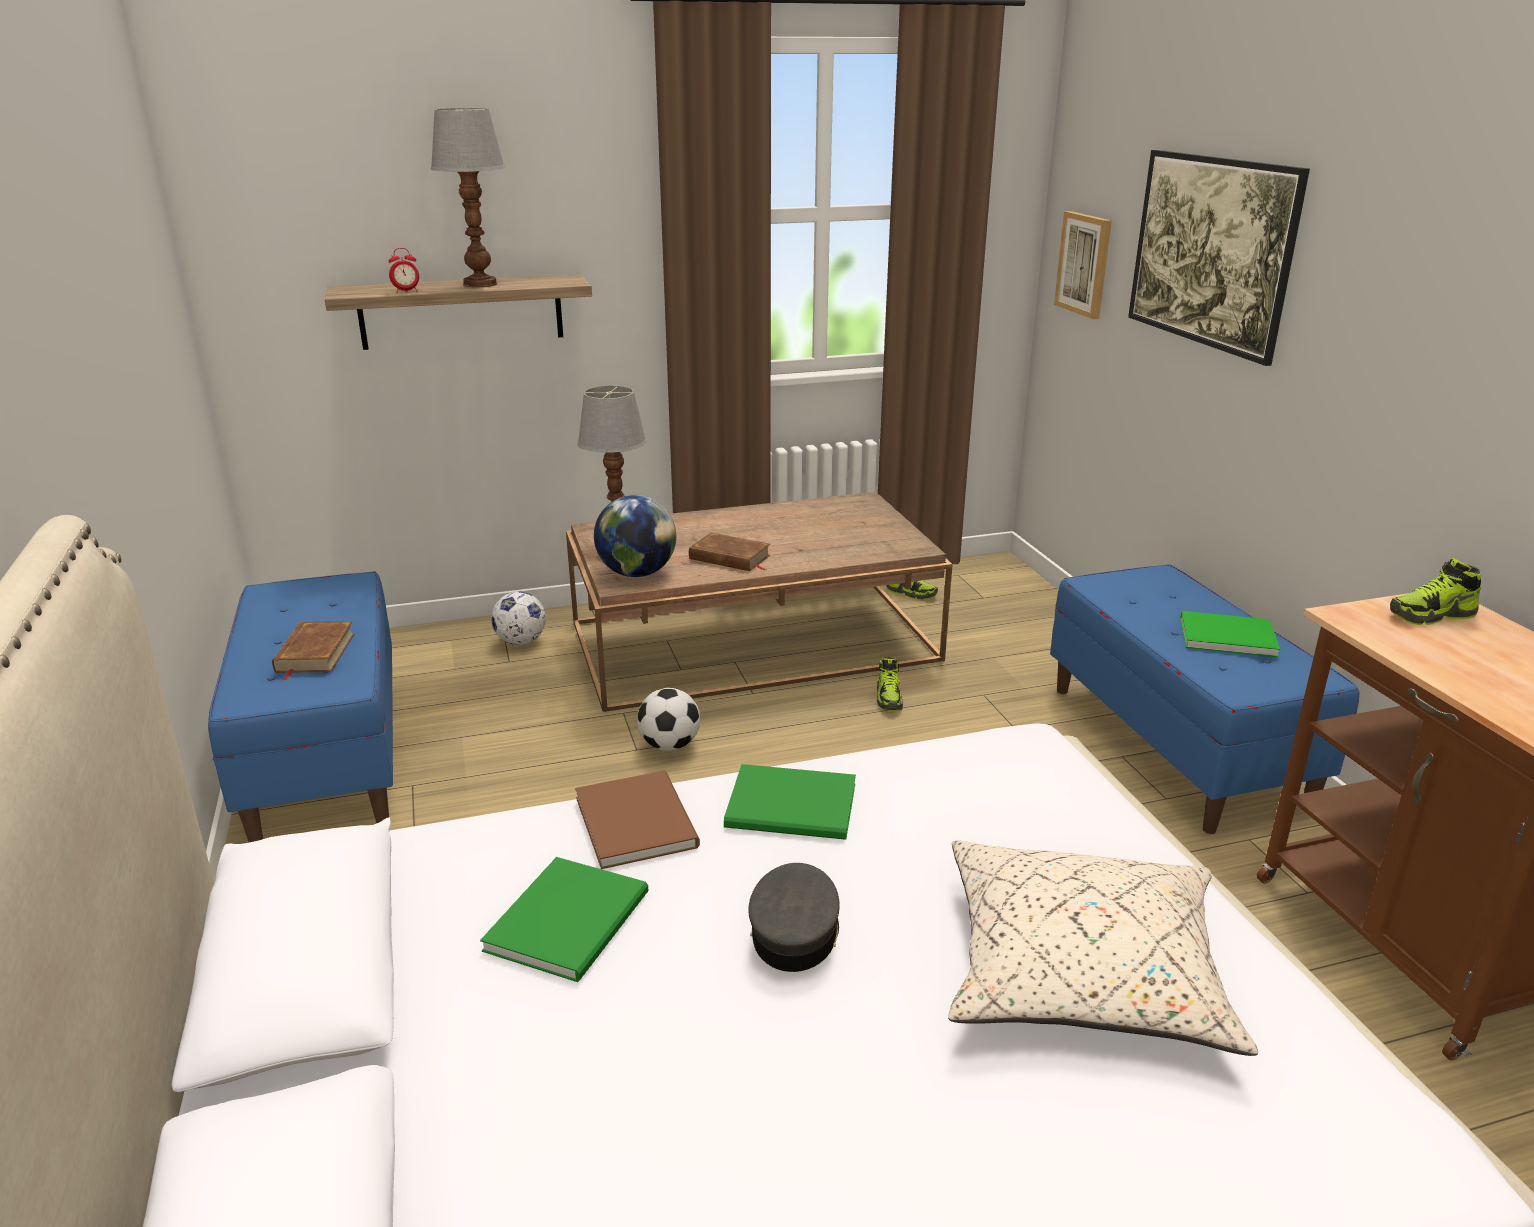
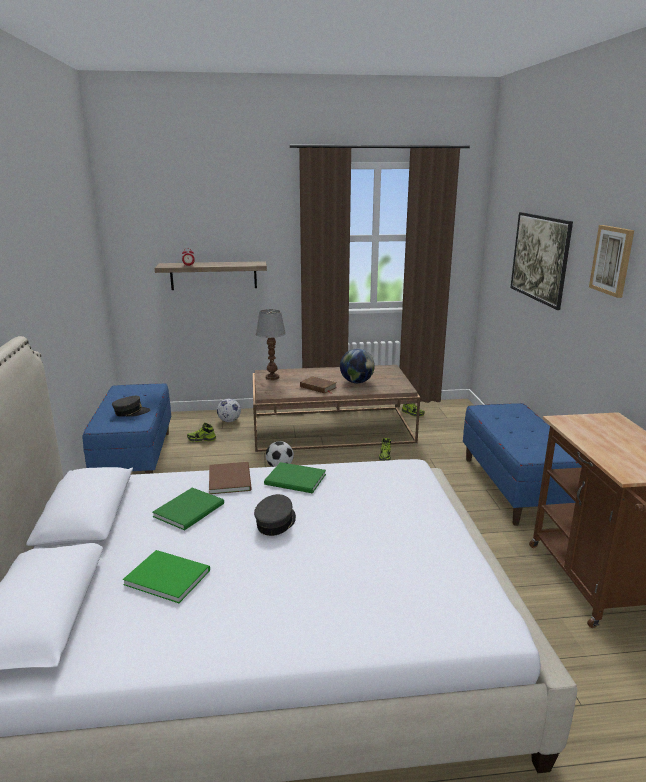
camera: 10 degrees right, 5 degrees down
brown book [272,621,354,681] -> grey cap [112,396,150,417]
table lamp [431,108,505,288] -> none
globe [594,495,676,577] -> globe moved to [340,349,375,383]
beige pillow [948,841,1258,1056] -> none
picture [1054,211,1112,319] -> picture moved to [589,225,634,298]
green book [1180,611,1280,657] -> green book moved to [123,550,210,603]
shoe [1390,557,1481,625] -> shoe moved to [187,423,216,442]

